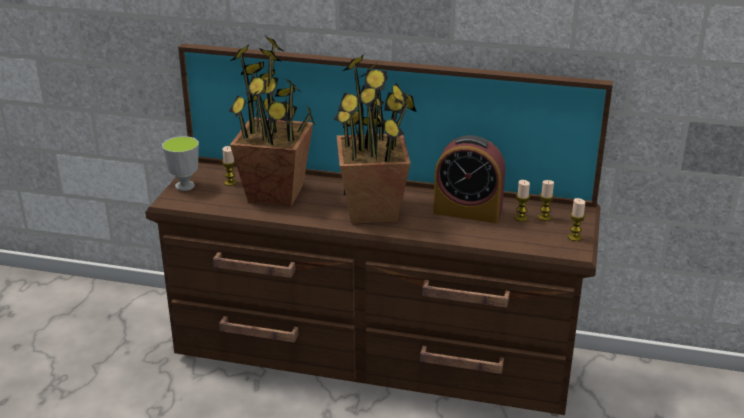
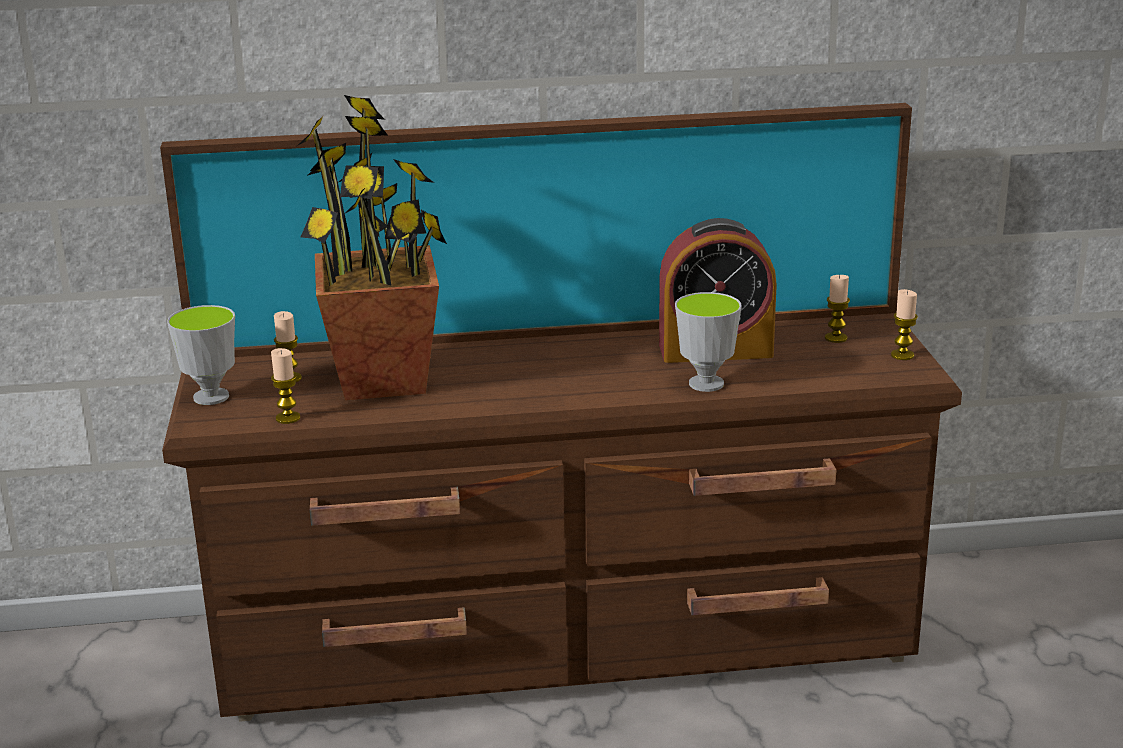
camera: 20 degrees left, 5 degrees down
potted plant [333,54,417,223] -> none
candle [514,180,530,222] -> candle moved to [271,348,300,424]
none -> cup [675,292,742,392]

